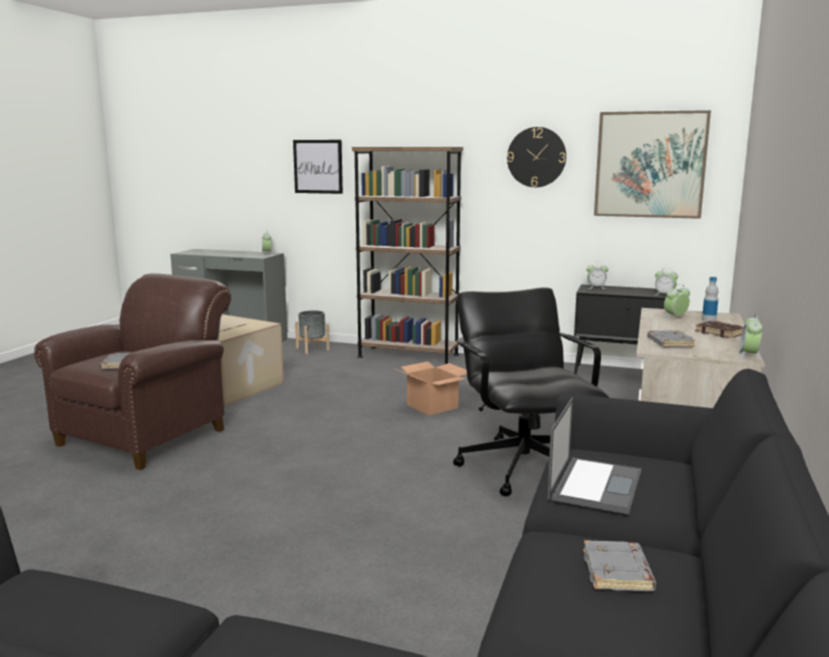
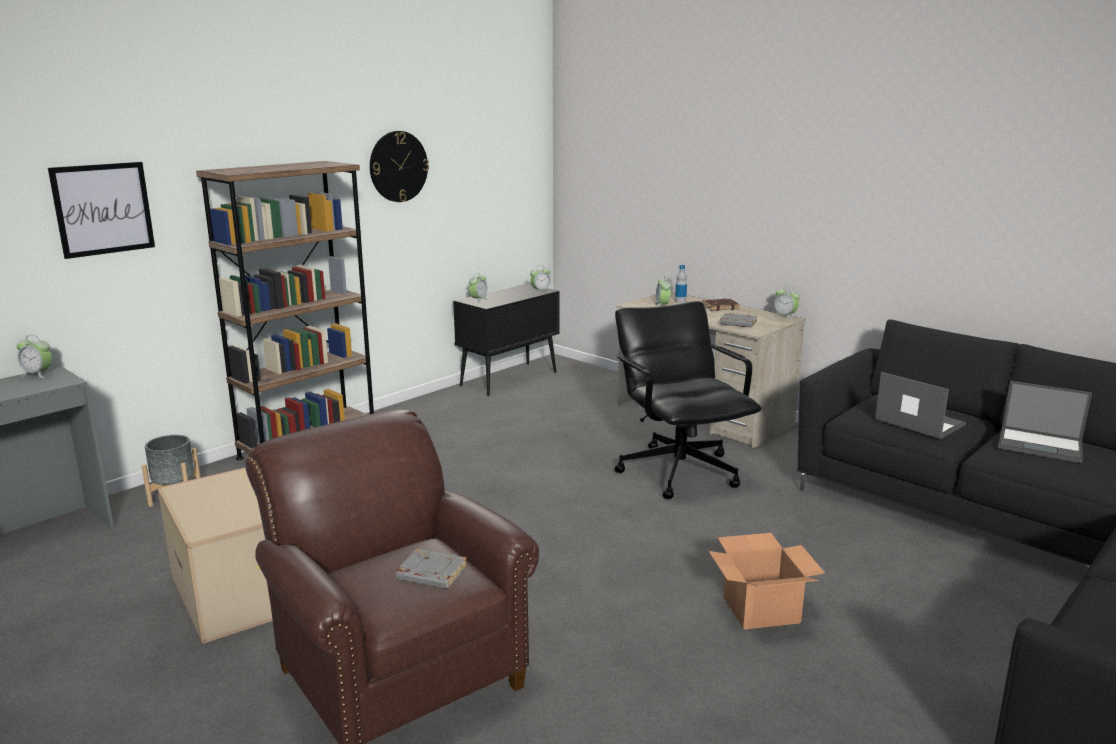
camera: 65 degrees left, 5 degrees up
cardboard box [396,362,467,415] -> cardboard box moved to [709,533,825,630]
black office chair [453,288,609,496] -> black office chair turned 60 degrees clockwise [615,301,762,499]
grey book [583,540,656,591] -> laptop [998,381,1092,463]
picture [594,110,711,219] -> none

